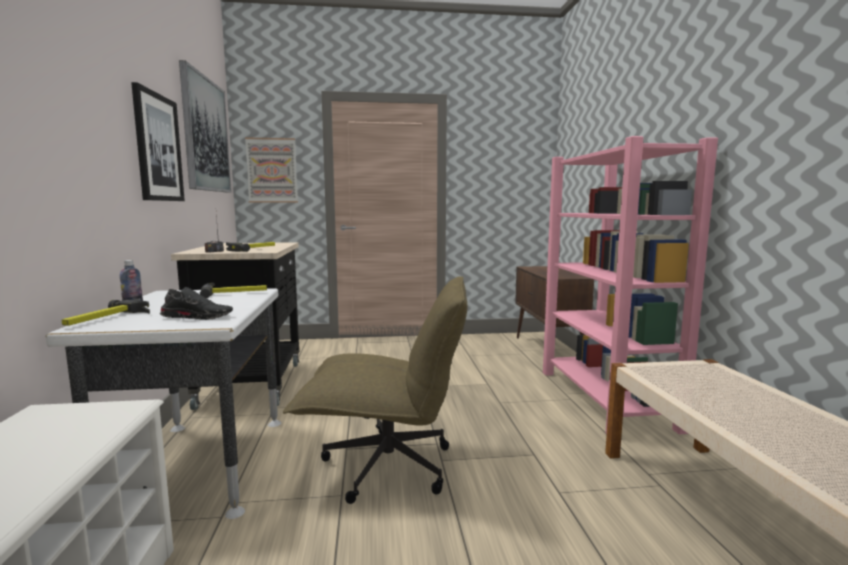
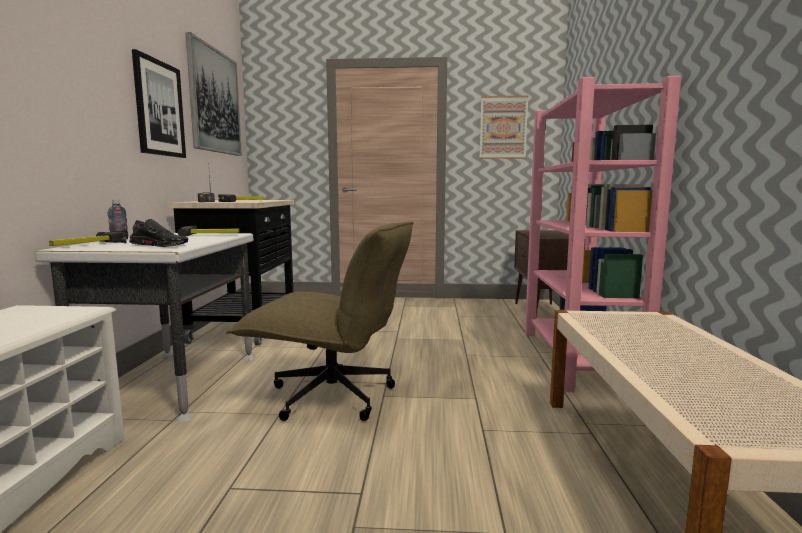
camera: 10 degrees right, 0 degrees up
picture [245,138,298,203] -> picture moved to [480,96,528,159]

